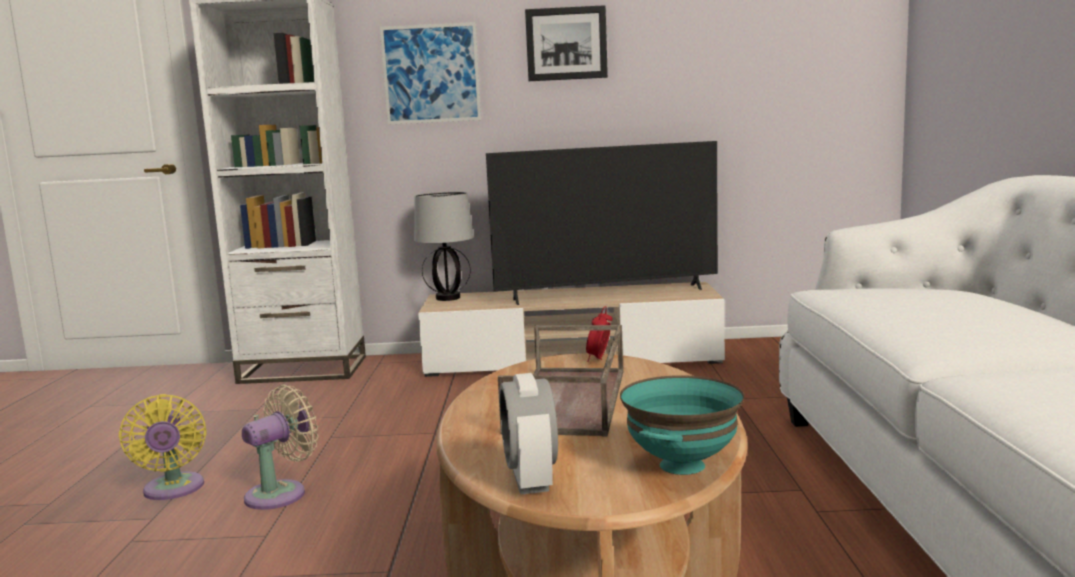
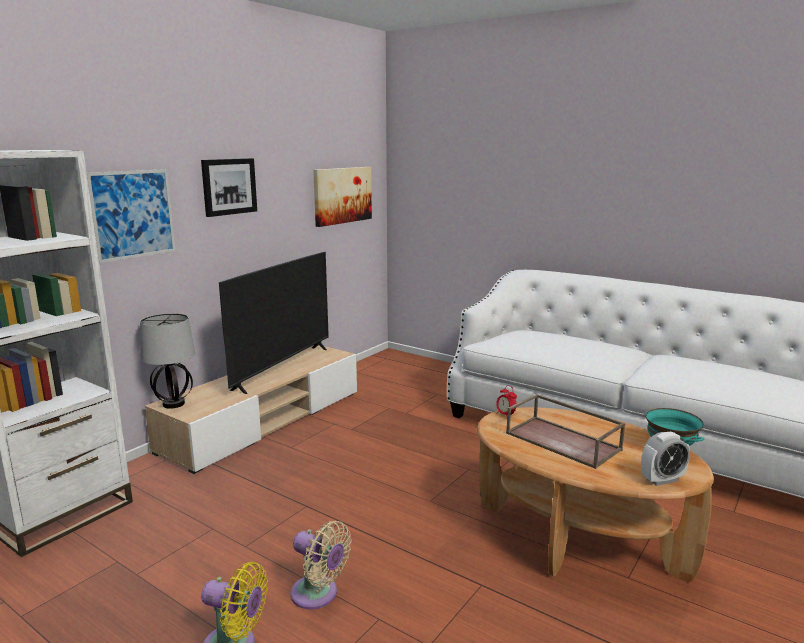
camera: 55 degrees left, 5 degrees up
beige fan [242,384,318,510] -> beige fan turned 135 degrees clockwise [291,521,351,609]
alarm clock [500,373,558,495] -> alarm clock turned 45 degrees counterclockwise [641,432,690,486]
none -> picture [313,167,372,227]

